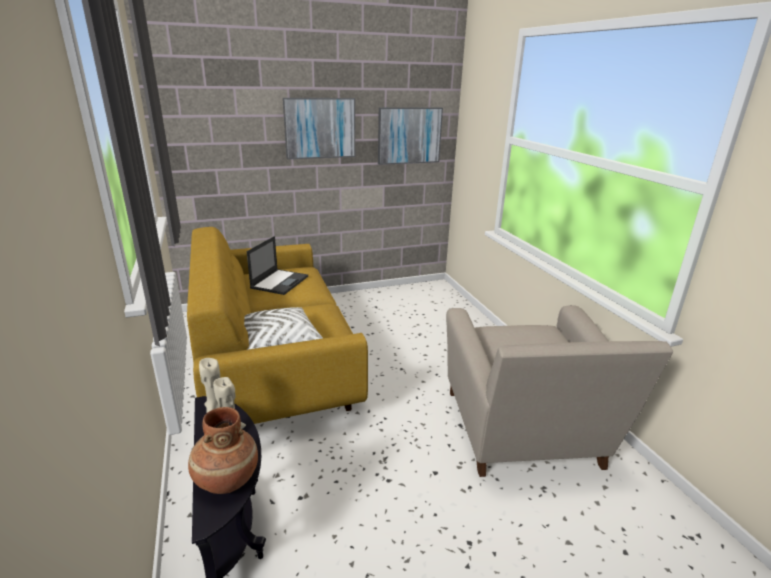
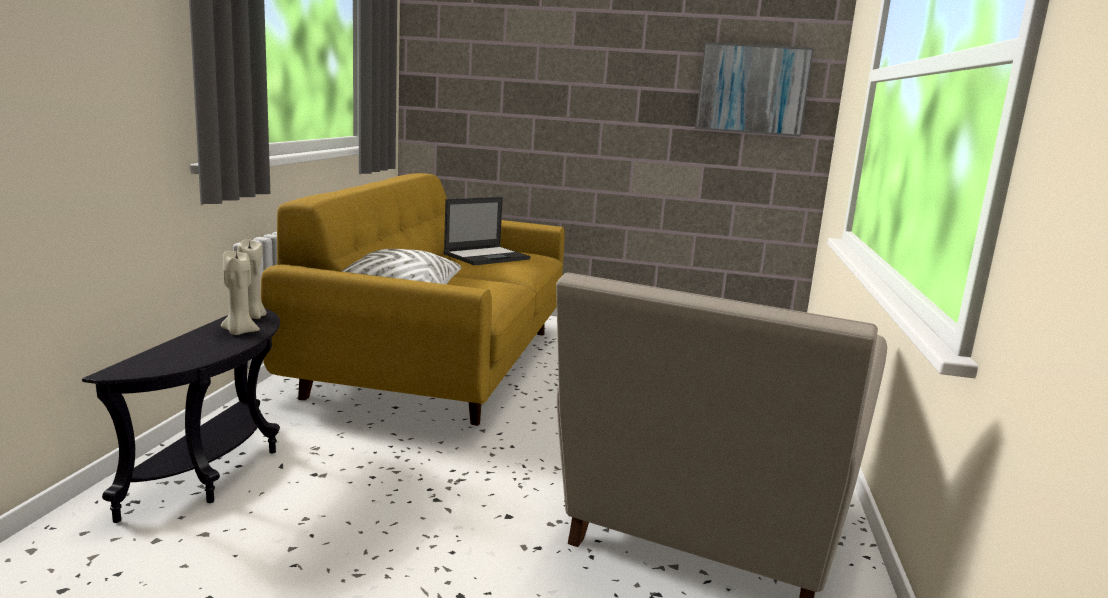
camera: 30 degrees right, 10 degrees down
brown vase [188,407,258,494] -> none
picture [283,98,355,159] -> none

